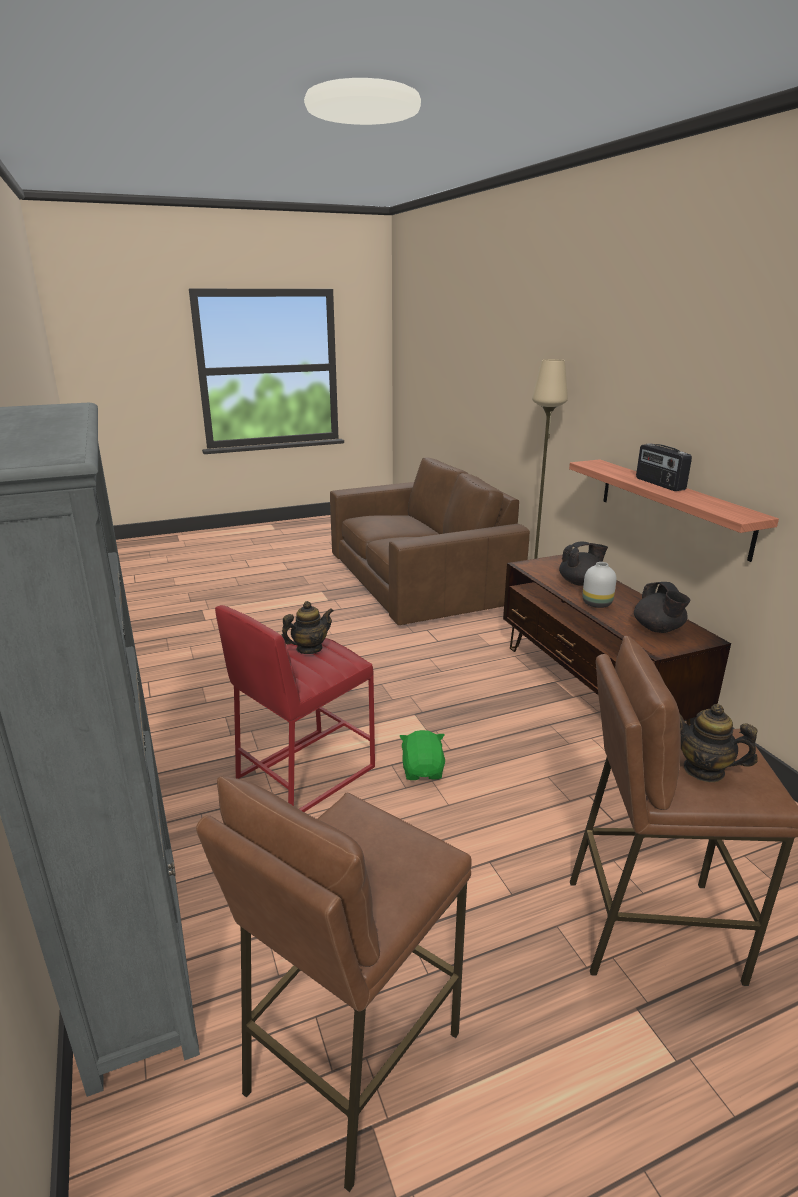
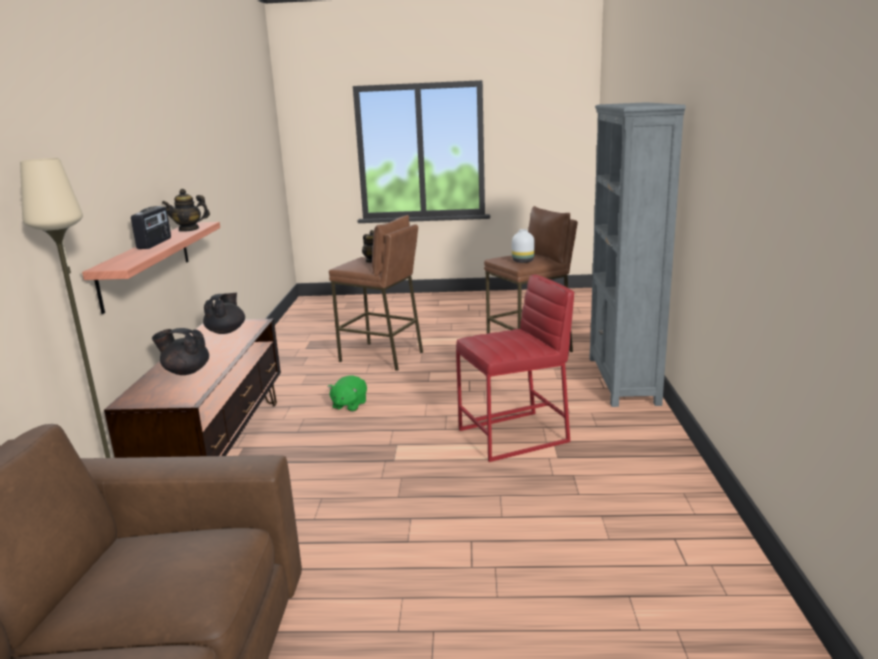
camera: 155 degrees left, 5 degrees down
teapot [281,601,334,654] -> teapot moved to [162,189,210,232]
green plush toy [399,730,445,780] -> green plush toy moved to [328,375,367,412]
white vase [582,562,617,608] -> white vase moved to [512,229,535,263]

